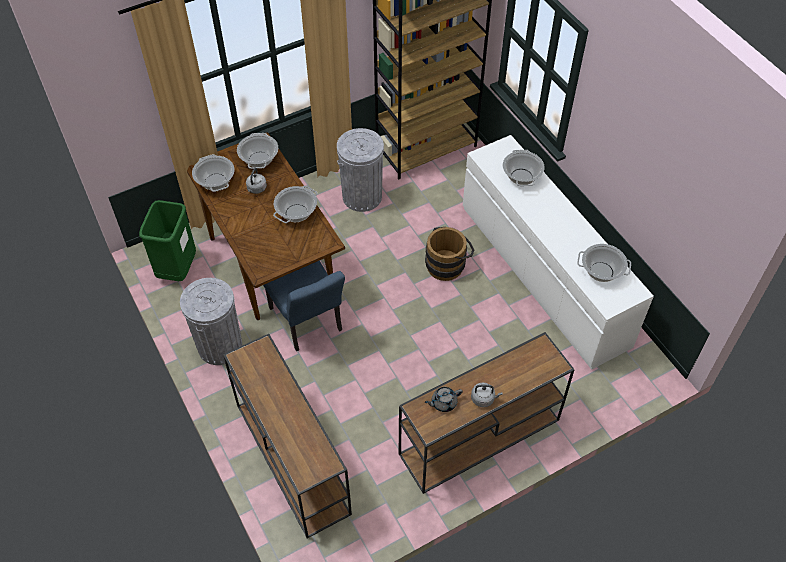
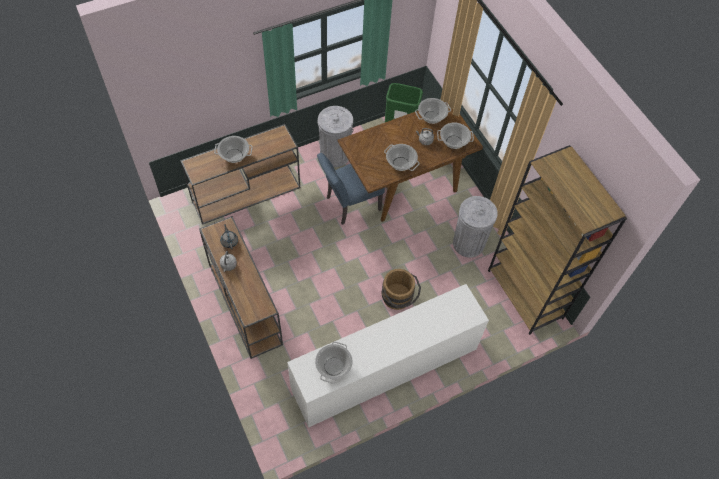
camera: 90 degrees right, 5 degrees up
cooking pot [503,150,545,186] -> cooking pot moved to [214,136,253,163]

